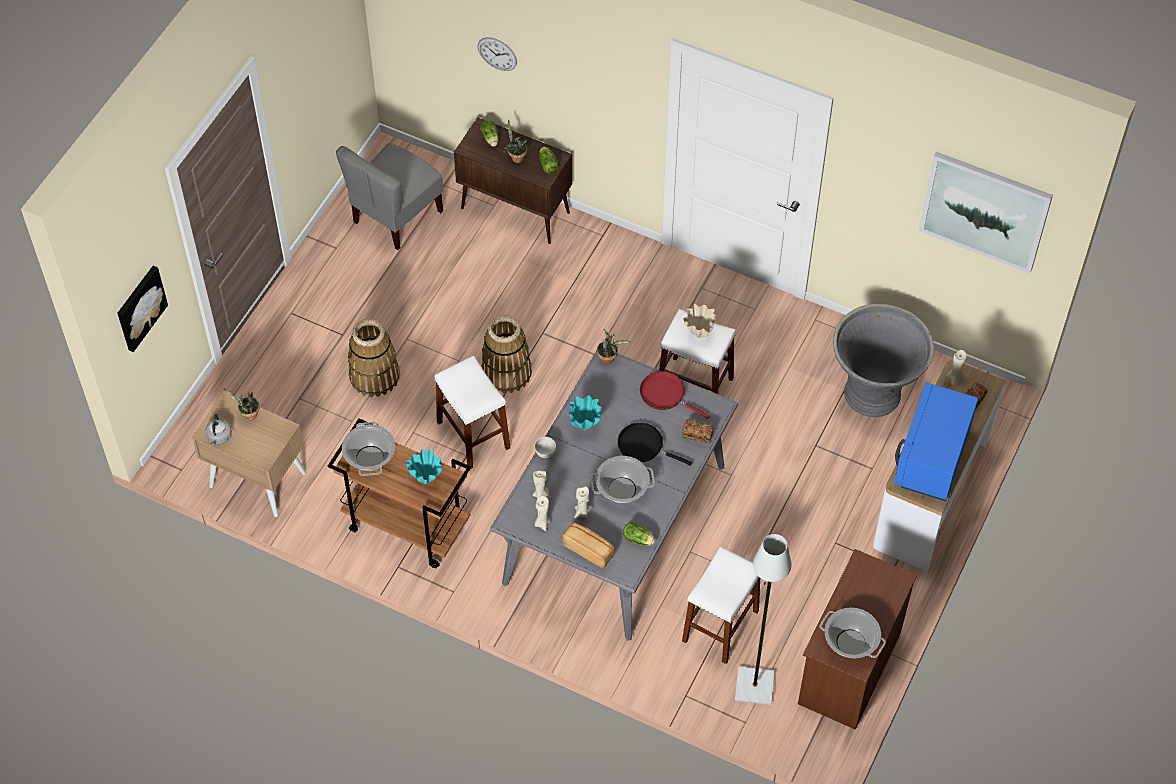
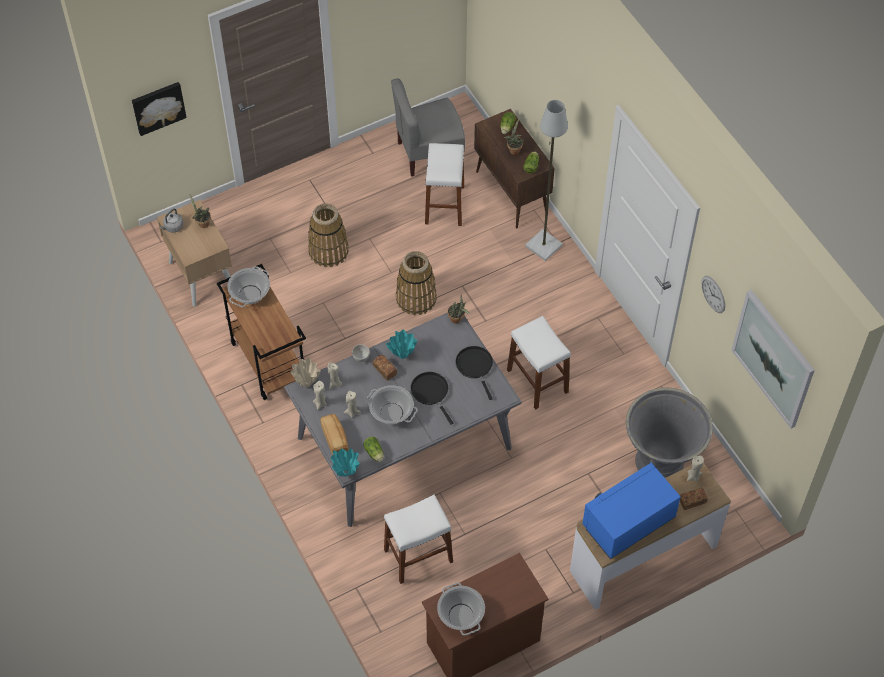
camera: 35 degrees right, 0 degrees up
turquoise vase [405,449,443,484] -> turquoise vase moved to [331,448,359,477]
white stool [435,355,511,468] -> white stool moved to [425,143,464,226]
wall clock [478,37,517,71] -> wall clock moved to [701,276,725,313]
red frying pan [640,371,710,419] -> black frying pan [456,346,493,400]
bread [682,419,714,444] -> bread moved to [372,355,397,381]
beige vase [683,304,716,338] -> beige vase moved to [290,358,321,388]
grey floor lamp [735,534,791,705] -> grey floor lamp moved to [525,100,568,261]

